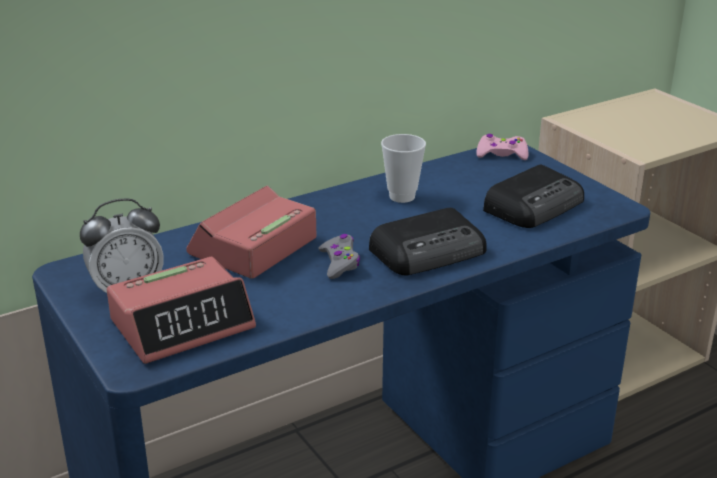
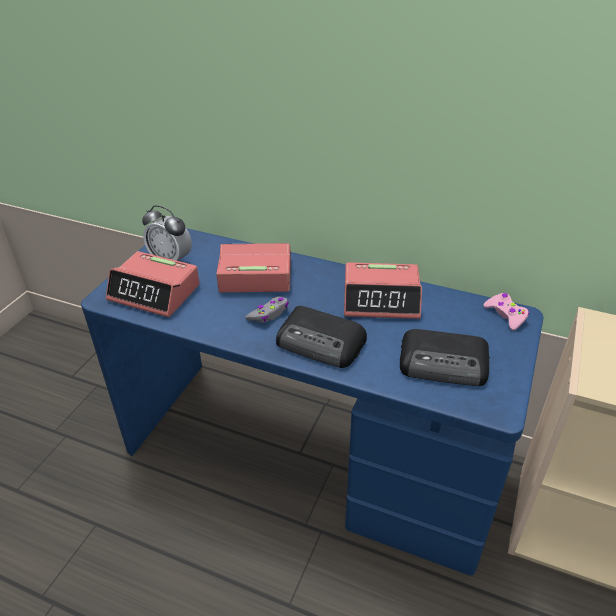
camera: 55 degrees right, 10 degrees up
cup [381,134,426,203] -> alarm clock [344,262,422,319]

